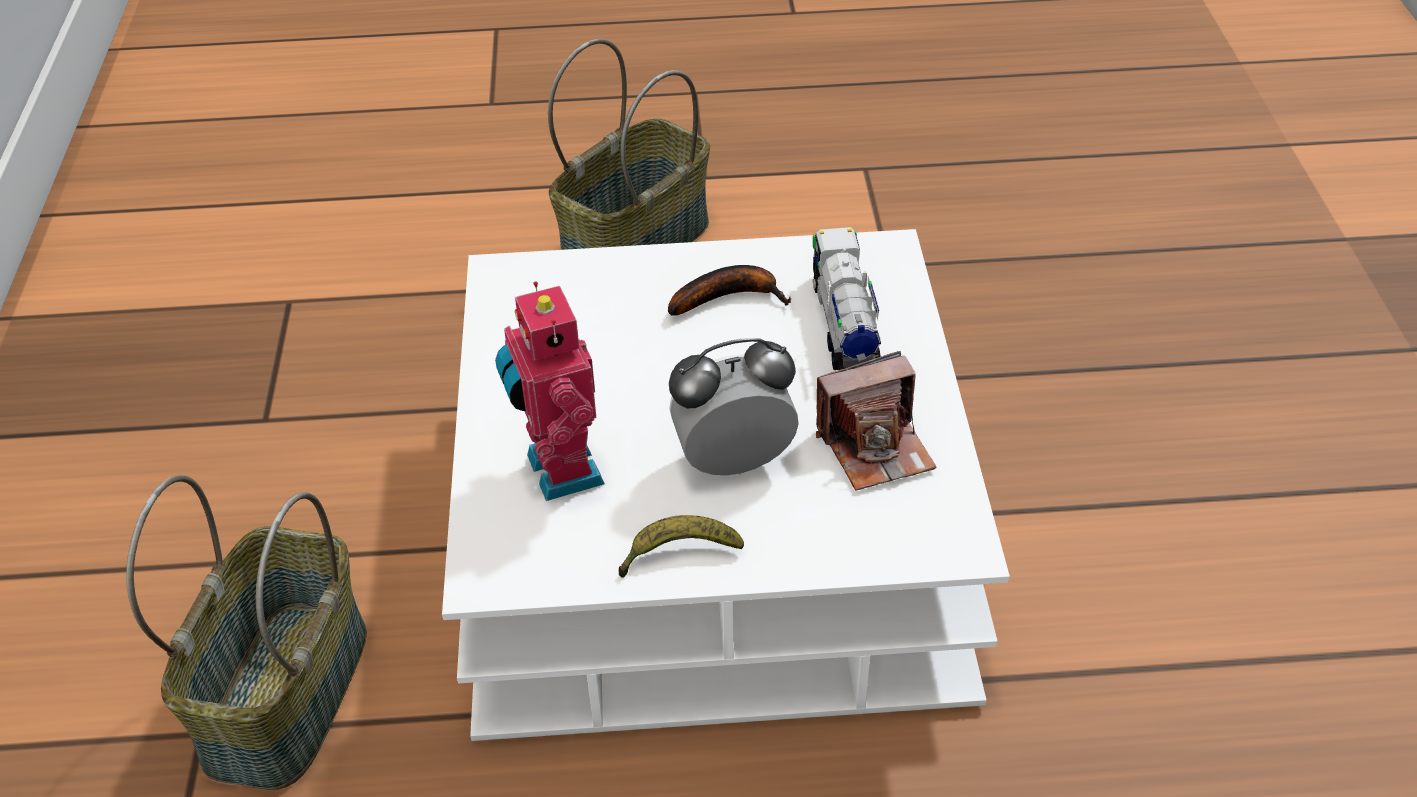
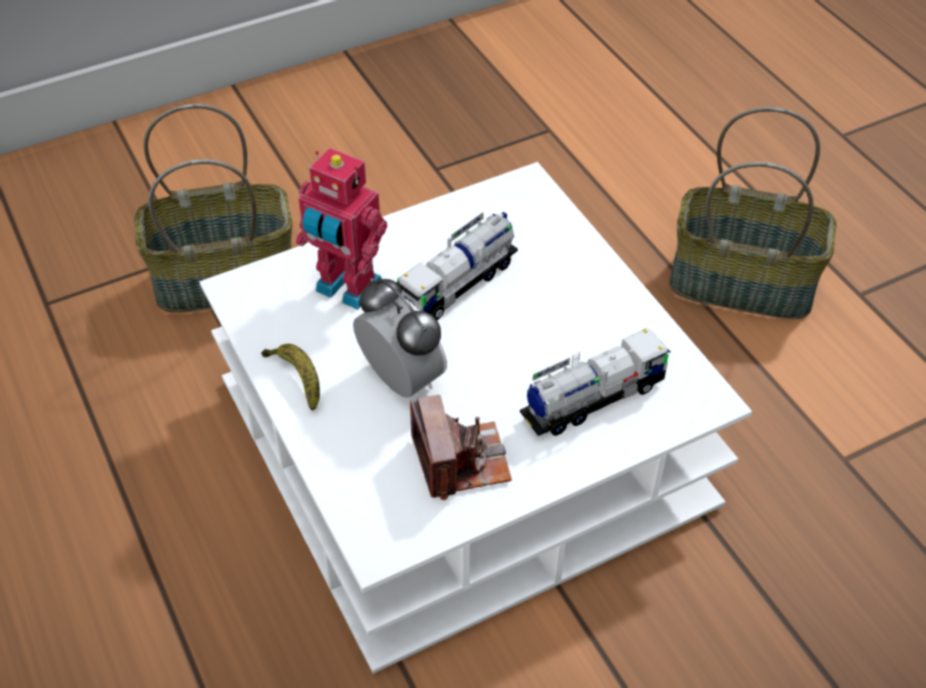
camera: 65 degrees right, 5 degrees up
toy robot [495,281,605,501] -> toy robot turned 105 degrees counterclockwise [296,148,387,310]
banana [668,265,791,316] -> none
camera [816,351,936,491] -> camera turned 150 degrees counterclockwise [410,395,512,500]
none -> toy truck [397,212,518,320]

